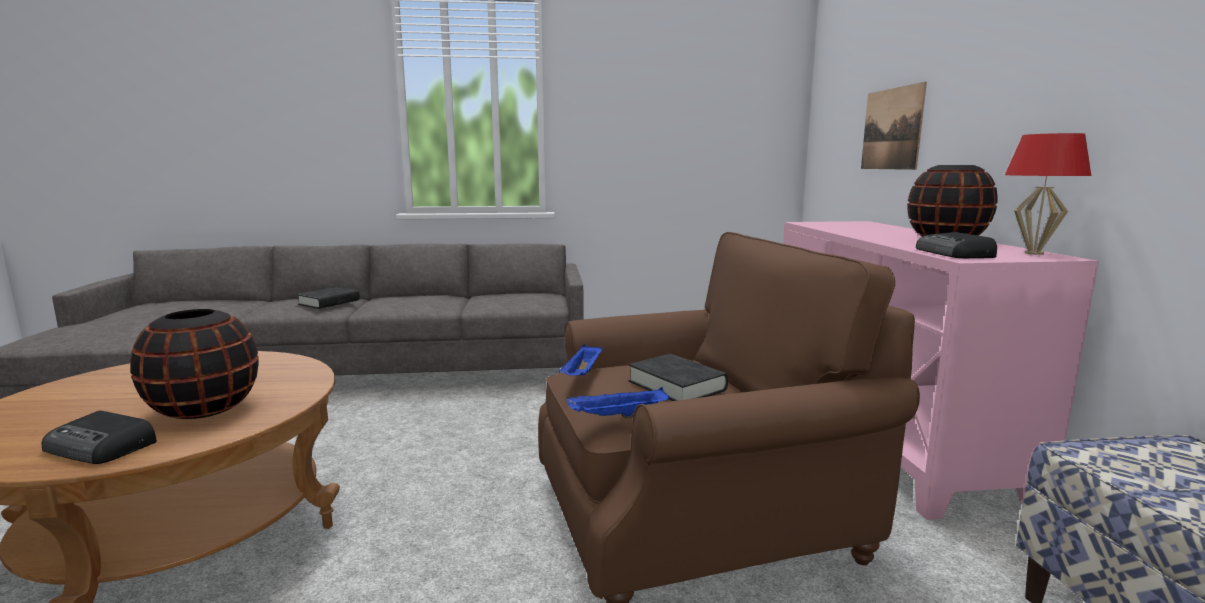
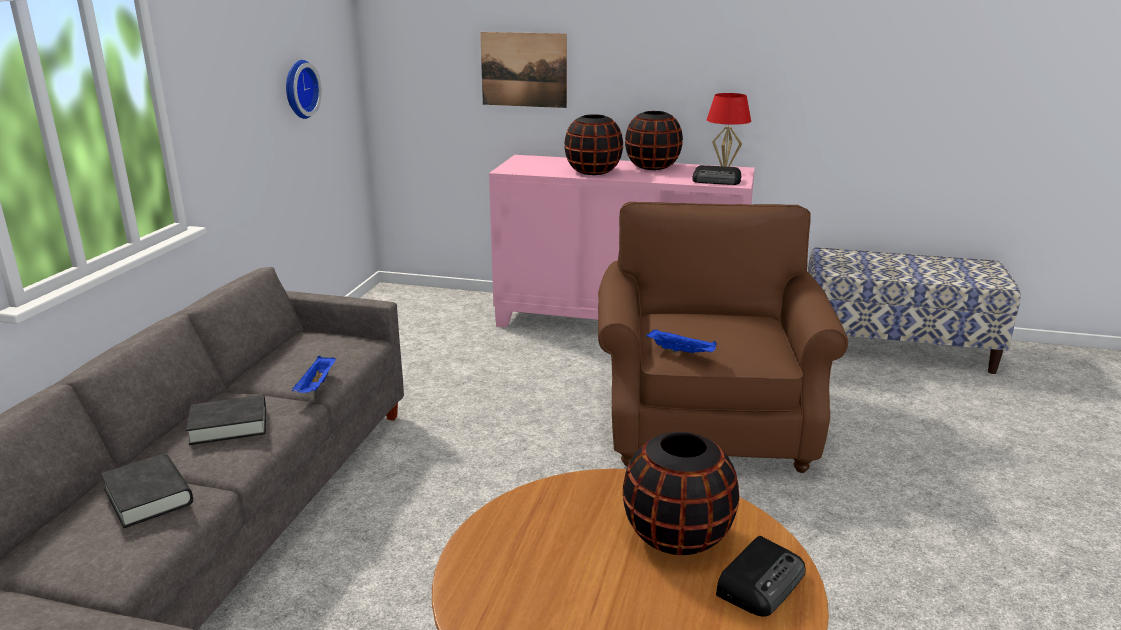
camera: 70 degrees left, 10 degrees up
blue tray [566,387,669,419] -> blue tray moved to [292,356,336,393]
black book [629,354,728,401] -> black book moved to [186,395,266,445]
none -> wall clock [286,60,322,119]
none -> black vase [564,114,623,175]

